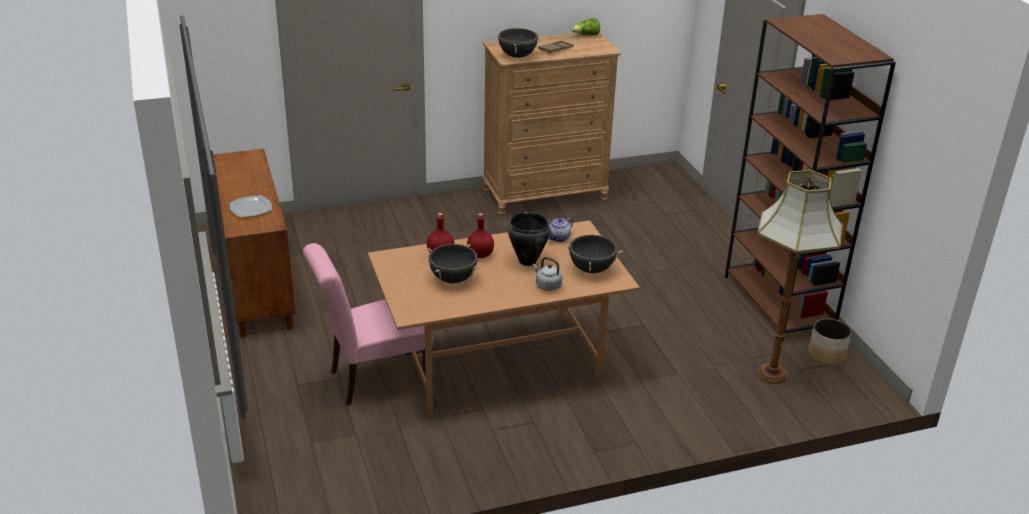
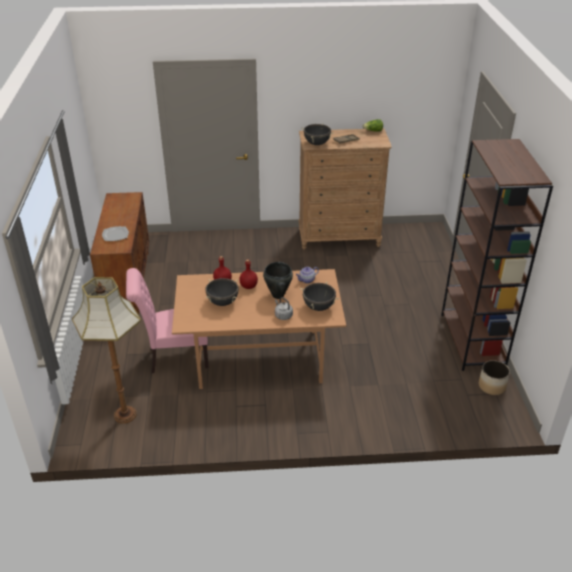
camera: 15 degrees right, 5 degrees up
floor lamp [757,170,843,384] -> floor lamp moved to [72,277,141,424]

